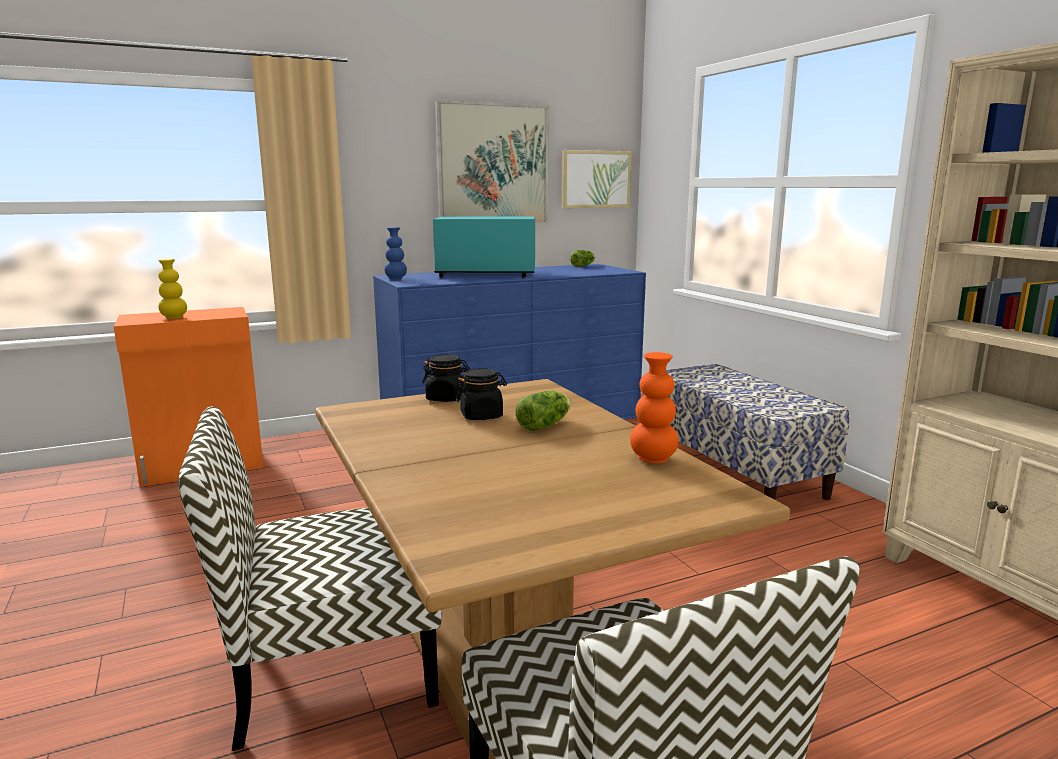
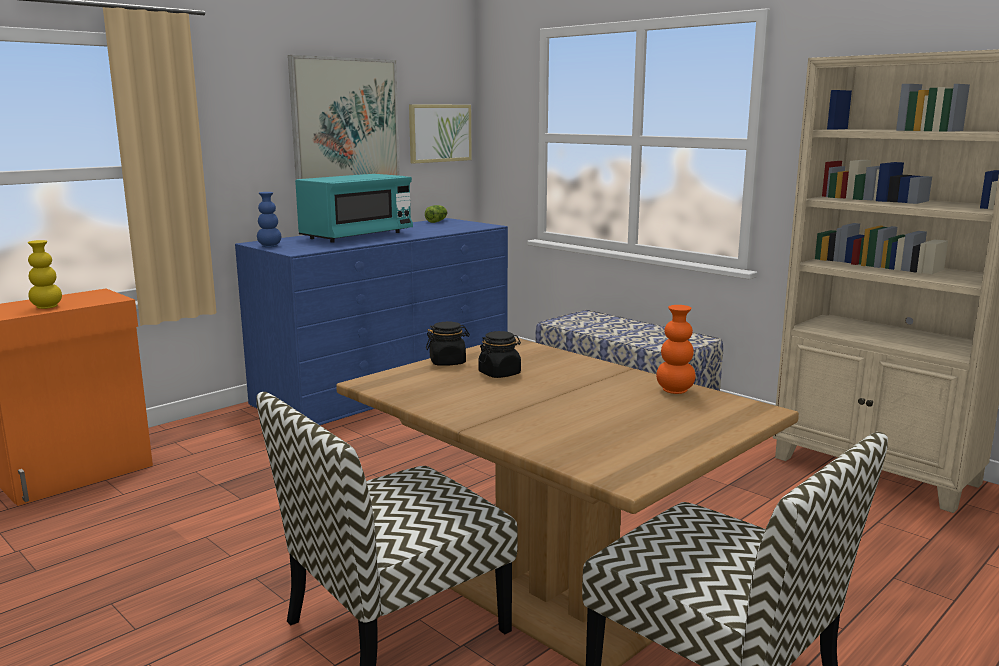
camera: 20 degrees left, 0 degrees up
turquoise microwave [433,217,535,277] -> turquoise microwave turned 150 degrees clockwise [295,174,413,243]
lettuce [516,391,571,431] -> none

